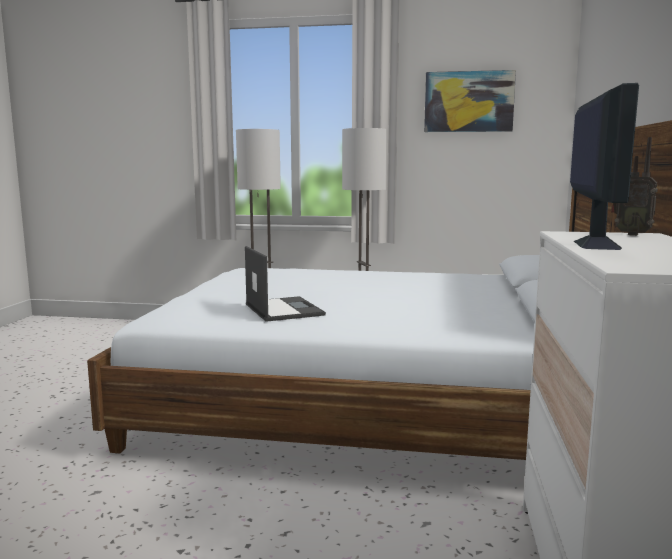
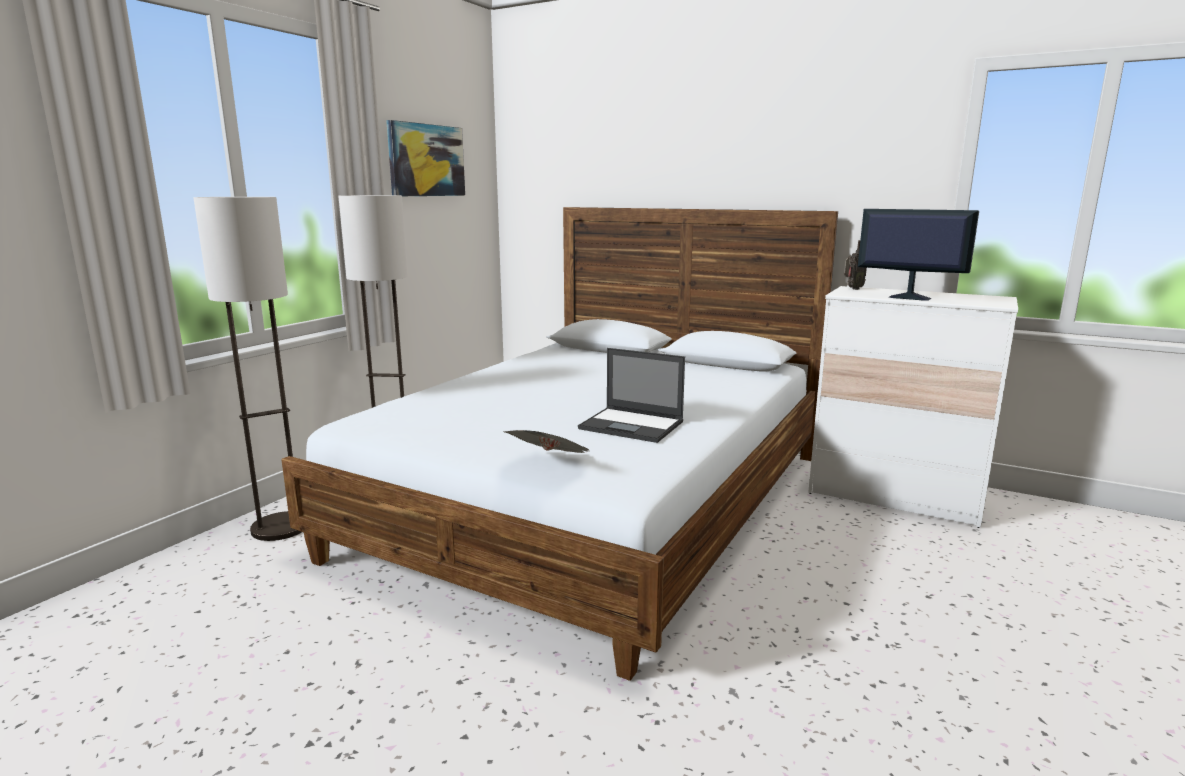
camera: 70 degrees left, 5 degrees up
laptop [245,246,326,322] -> laptop turned 150 degrees counterclockwise [578,348,685,443]
none -> newspaper [504,430,589,453]

